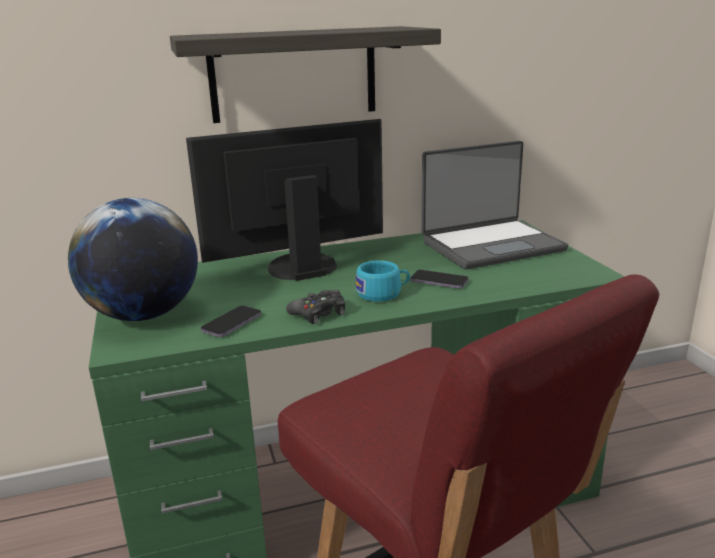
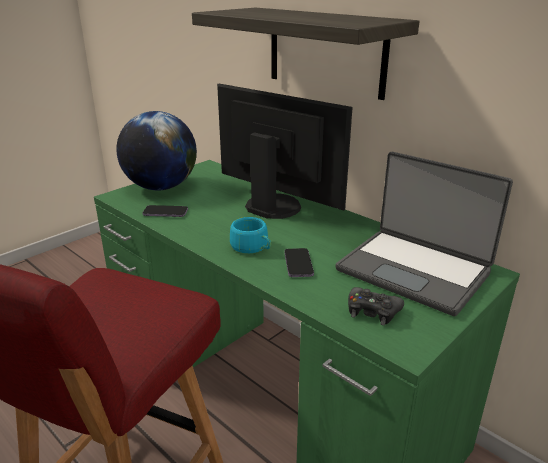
camera: 60 degrees right, 5 degrees up
black game controller [286,290,345,324] -> black game controller moved to [348,287,404,325]

